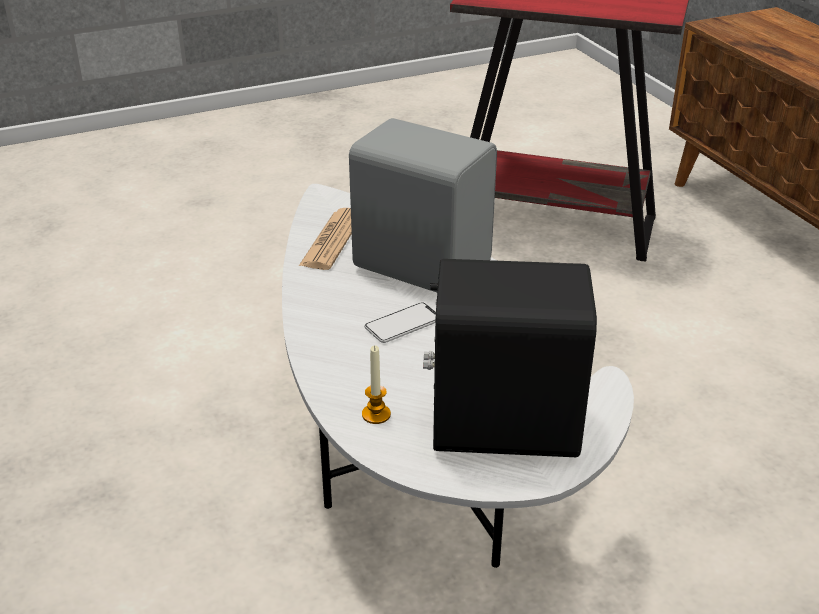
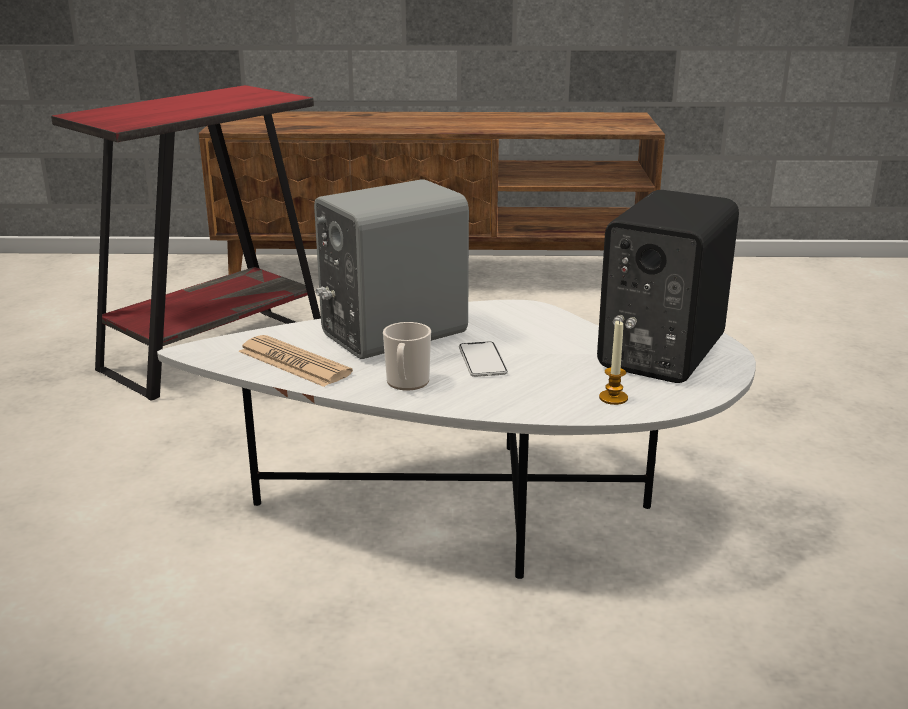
camera: 65 degrees left, 10 degrees down
none -> mug [383,322,431,390]

